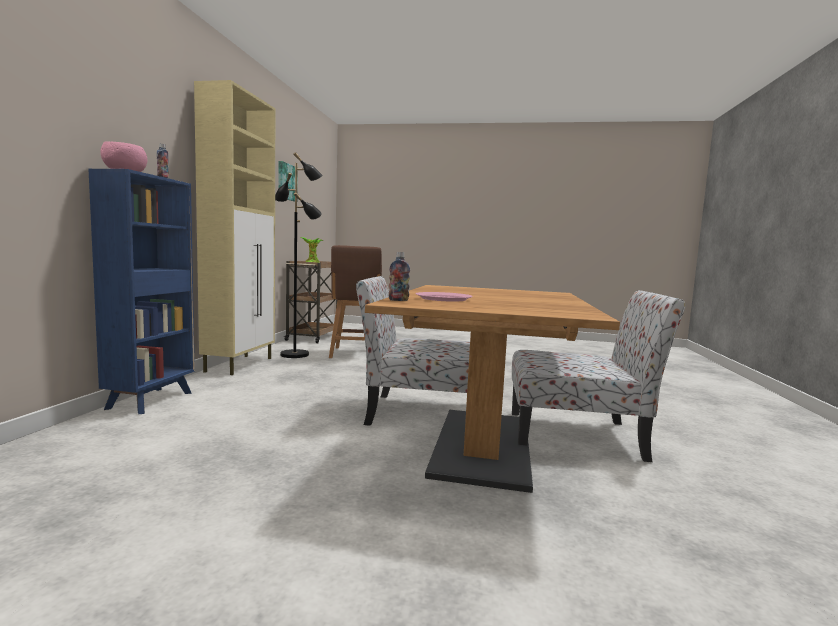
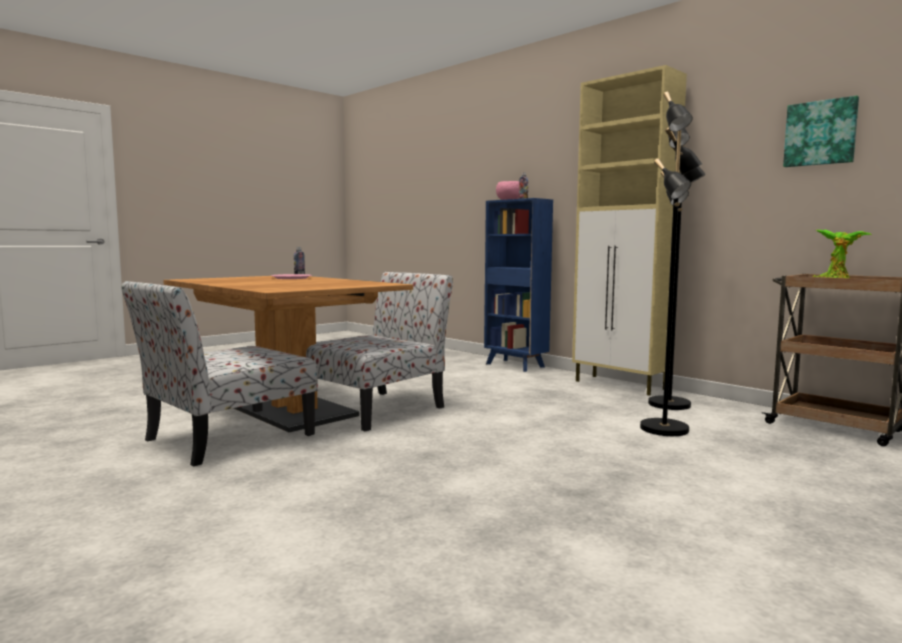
camera: 125 degrees right, 0 degrees up
brown stool [329,245,382,358] -> black floor lamp [640,92,702,436]

